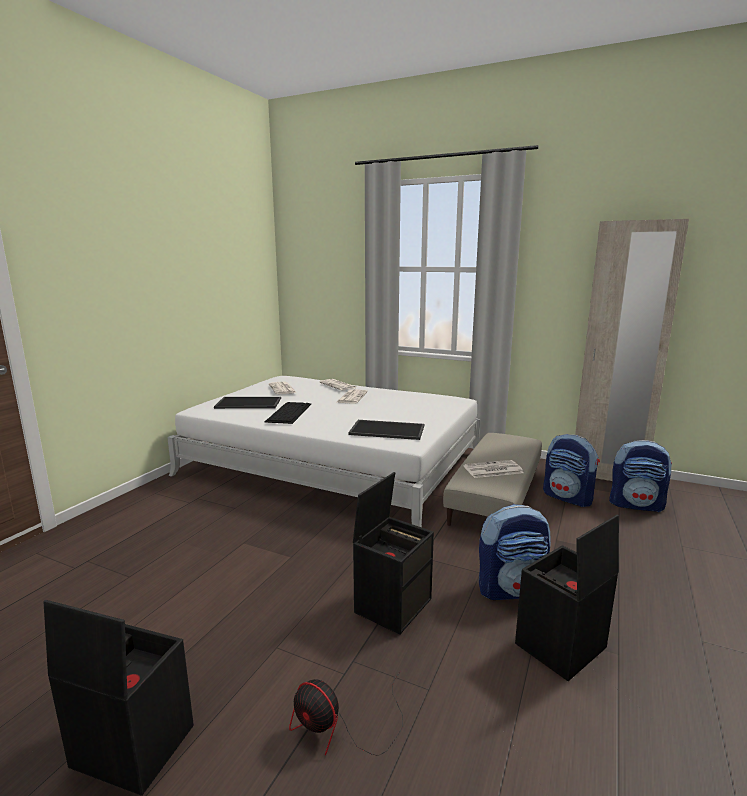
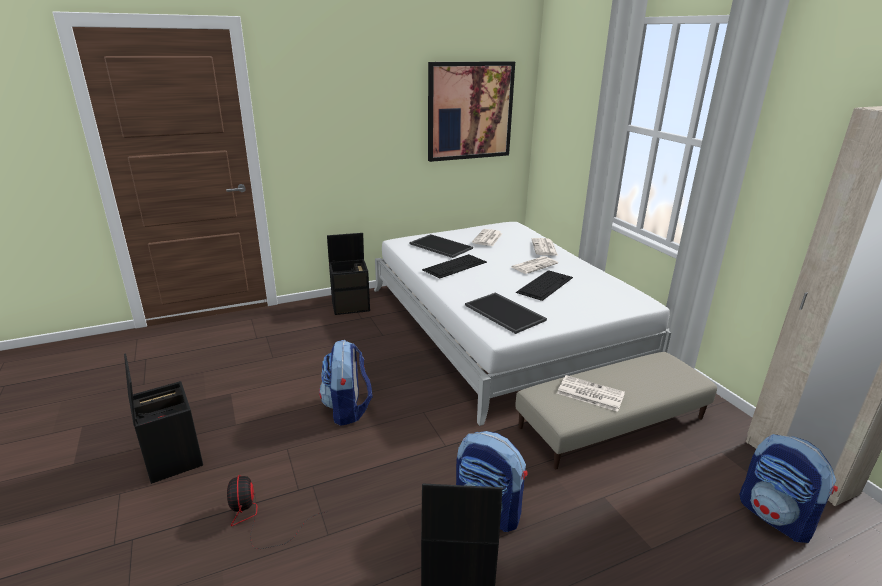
camera: 40 degrees right, 10 degrees up
black storage box [353,472,434,635] -> black storage box moved to [327,233,370,315]
backpack [543,434,600,507] -> backpack moved to [319,340,373,426]
none -> picture [428,61,515,162]
none -> keyboard [516,270,573,301]

